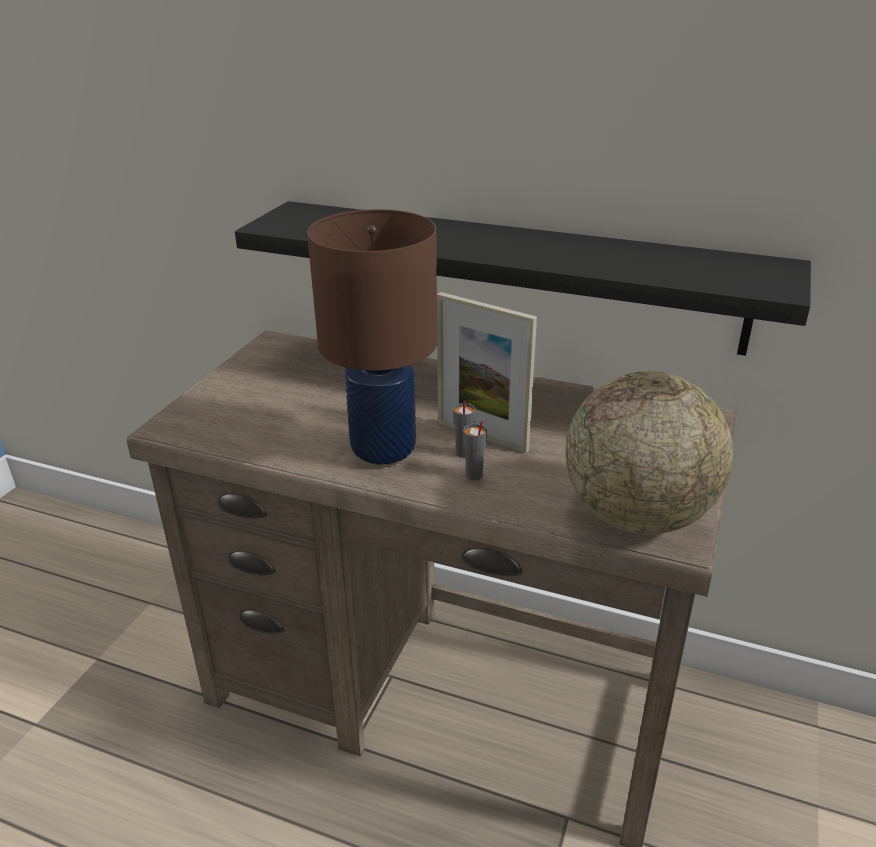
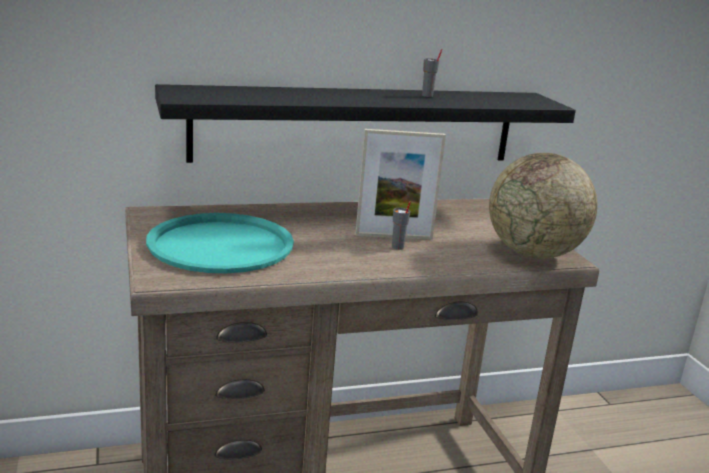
camera: 40 degrees left, 10 degrees down
brown table lamp [307,209,438,465] -> none
grey cup [463,421,487,480] -> grey cup moved to [422,49,443,97]
none -> turquoise tray [146,213,294,273]

